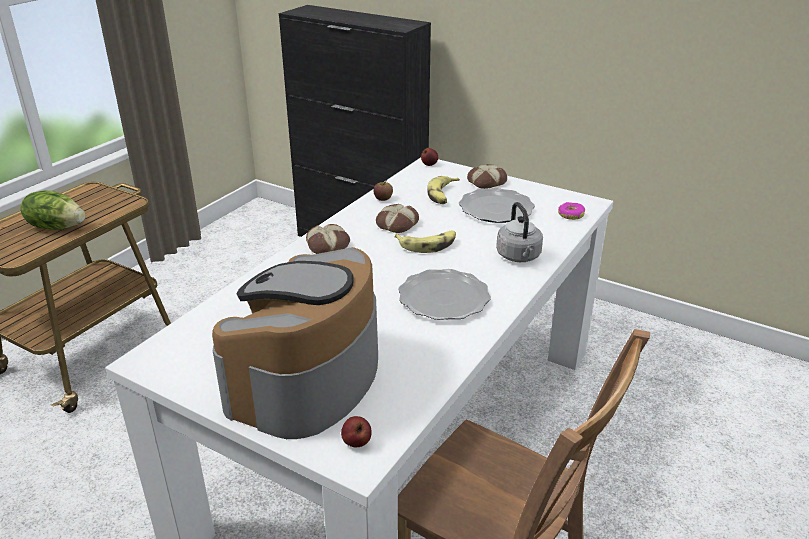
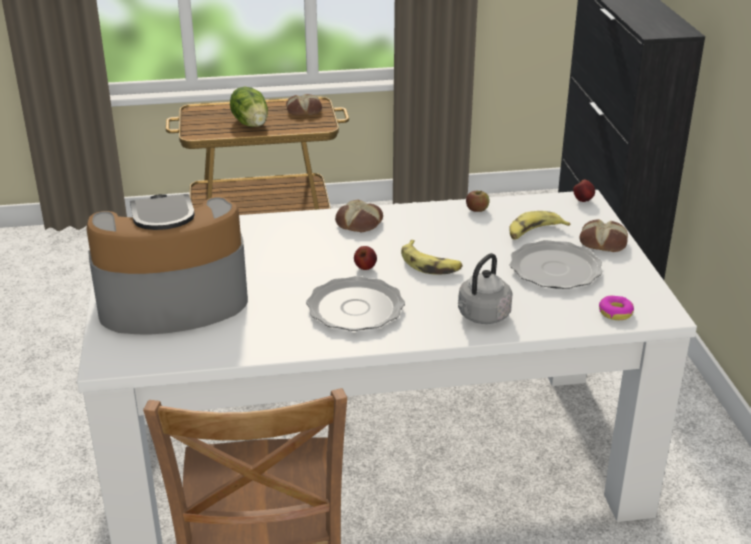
camera: 50 degrees right, 0 degrees up
apple [341,416,372,447] -> apple moved to [354,246,377,270]
bread [376,204,419,233] -> bread moved to [286,94,322,115]

